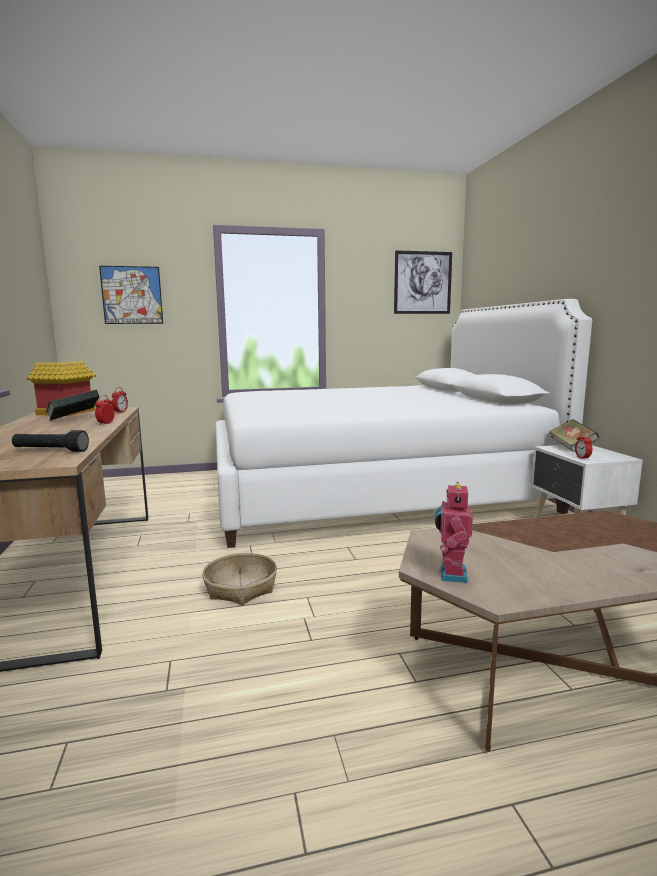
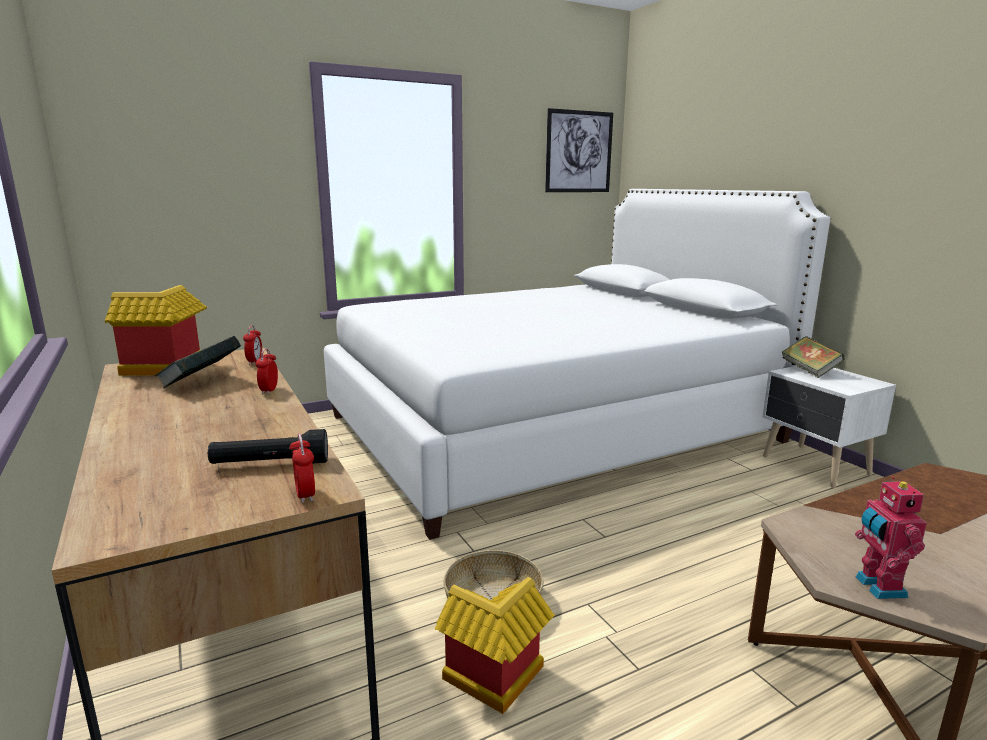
camera: 15 degrees left, 5 degrees up
picture [99,266,163,324] -> none
alarm clock [575,432,593,460] -> alarm clock moved to [290,433,315,504]
none -> toy house [435,577,555,714]

